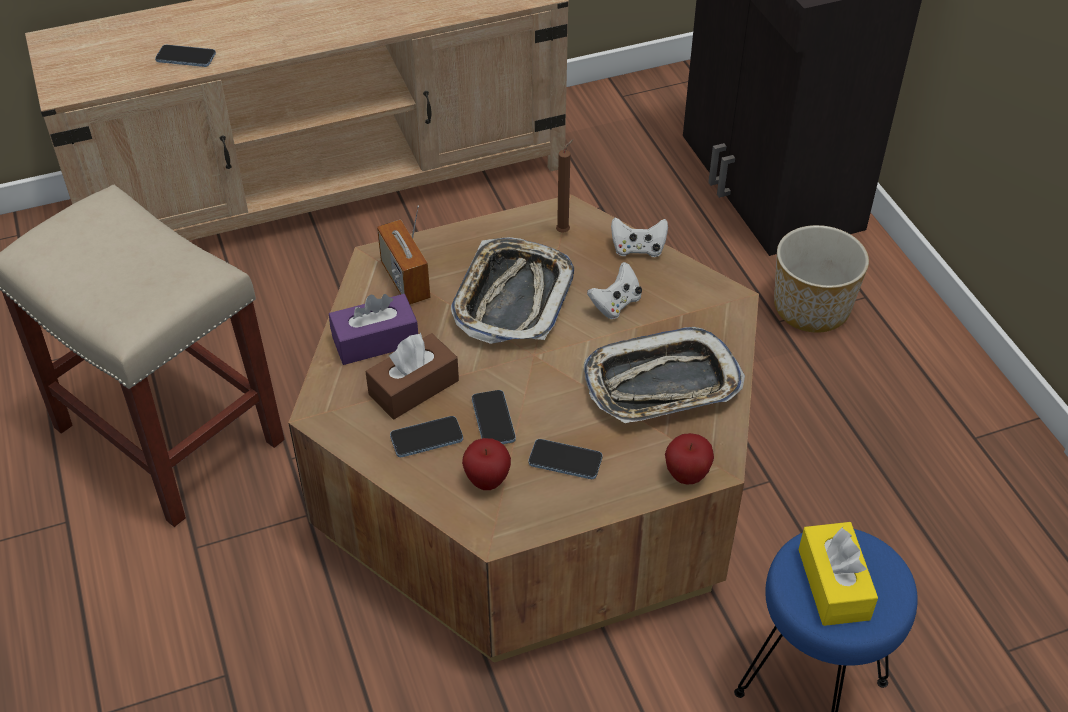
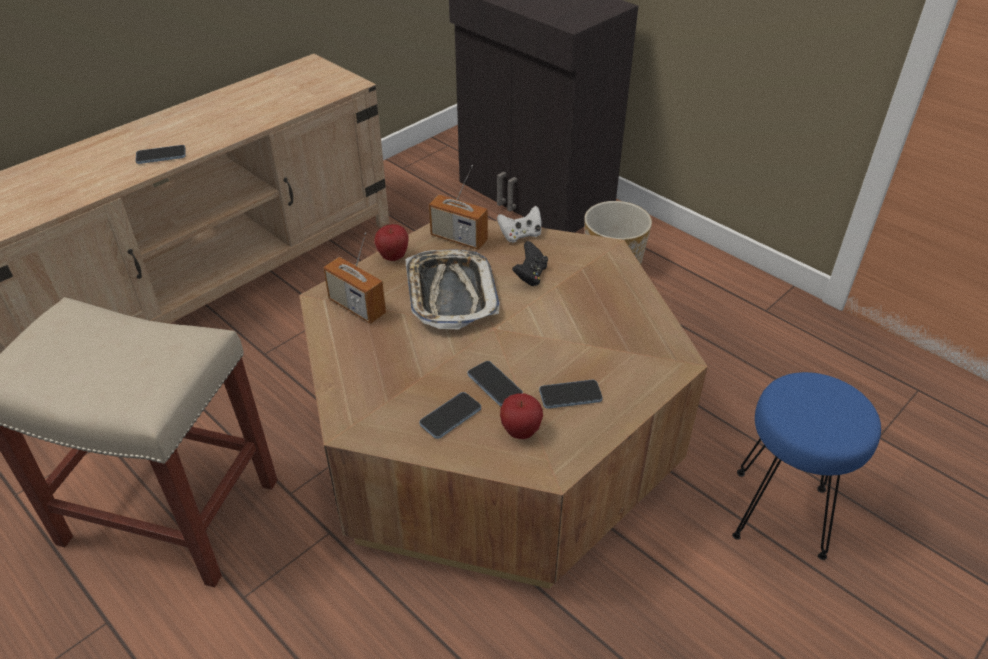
camera: 25 degrees left, 5 degrees down
phone [155,45,216,67] -> phone moved to [136,145,186,164]
purple tissue box [329,294,418,365] -> none
brown tissue box [366,333,459,419] -> none
brown candle [556,139,574,233] -> radio [429,165,488,250]
tray [584,327,745,423] -> none
white game controller [587,262,642,319] -> black game controller [512,241,548,286]
apple [665,433,714,484] -> apple moved to [374,224,408,261]
yellow tissue box [798,522,878,626] -> none

